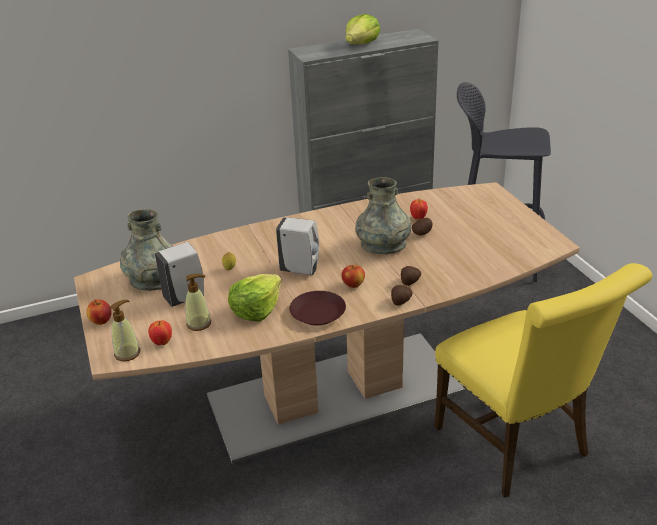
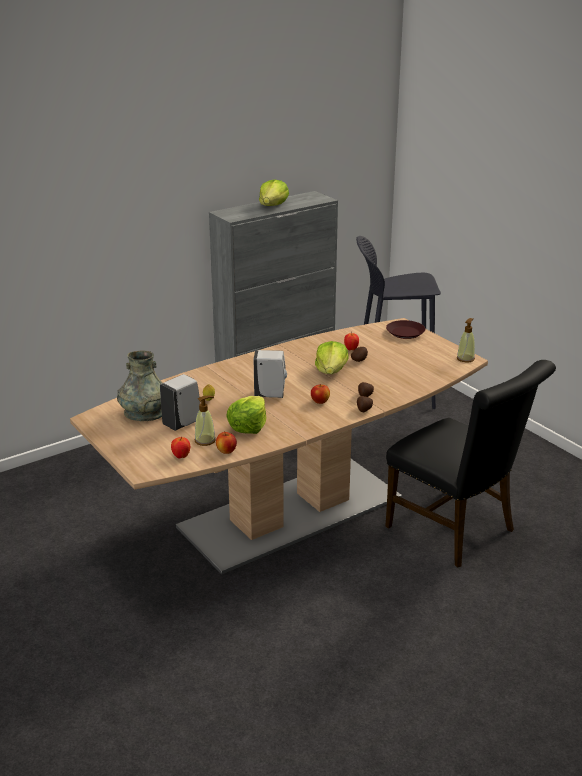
camera: 15 degrees left, 5 degrees down
apple [86,300,112,325] -> apple moved to [216,431,237,454]
soap dispenser [110,300,140,361] -> soap dispenser moved to [457,318,475,362]
brown plate [289,291,346,325] -> brown plate moved to [386,320,425,339]
grey vase [355,177,411,254] -> lettuce [315,341,349,374]
yellow chair [435,263,652,498] -> black chair [385,360,556,568]

